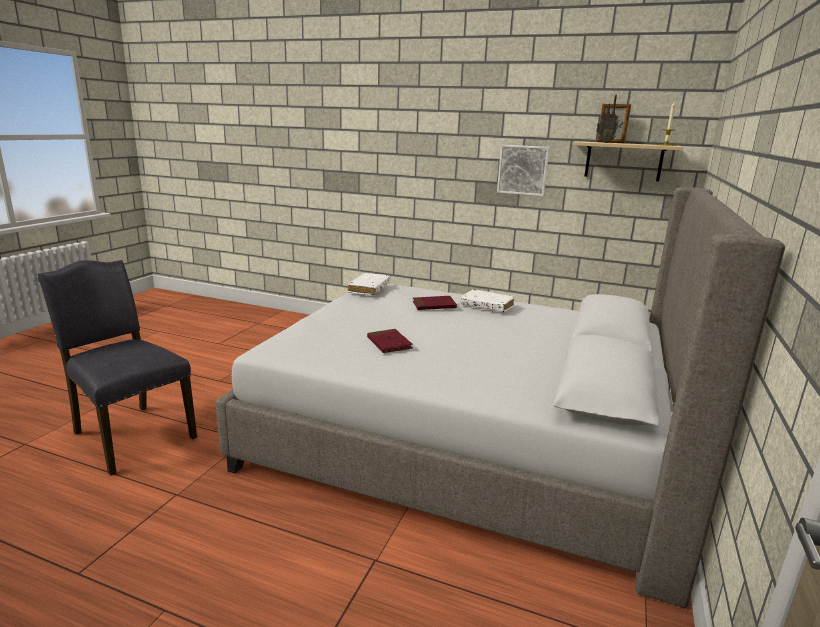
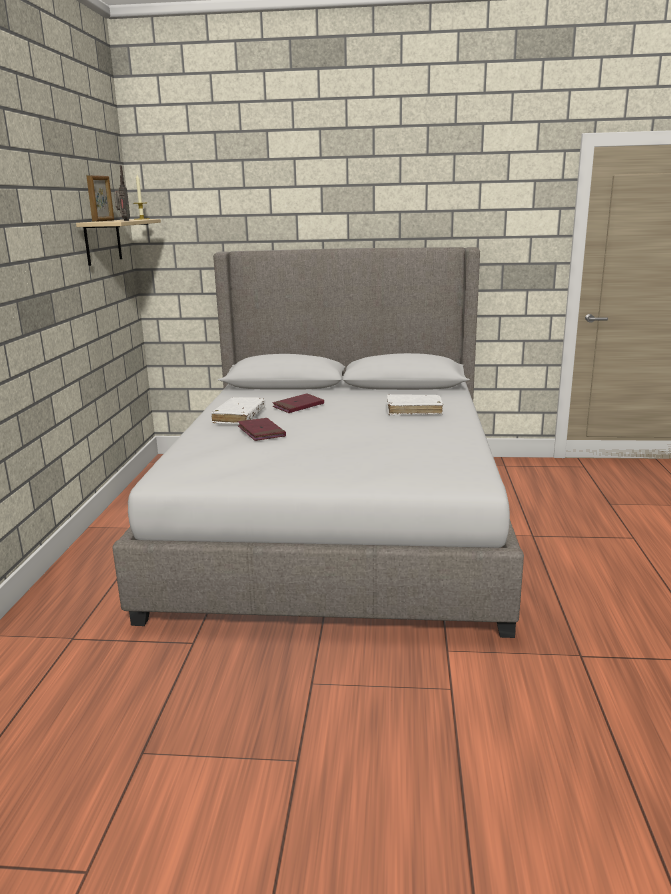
camera: 105 degrees left, 0 degrees up
grey chair [38,260,197,475] -> none
white book [348,273,391,295] -> white book moved to [387,394,443,415]
red book [367,329,413,353] -> red book moved to [272,393,324,413]
picture [497,145,549,196] -> none

